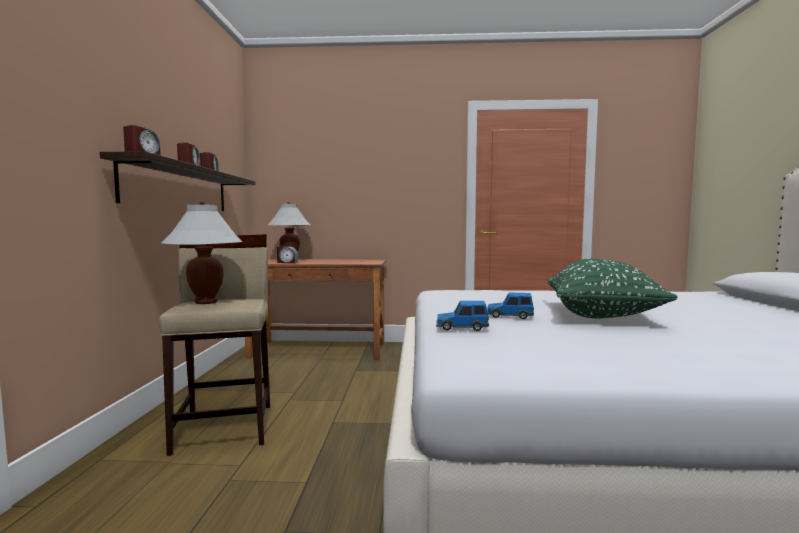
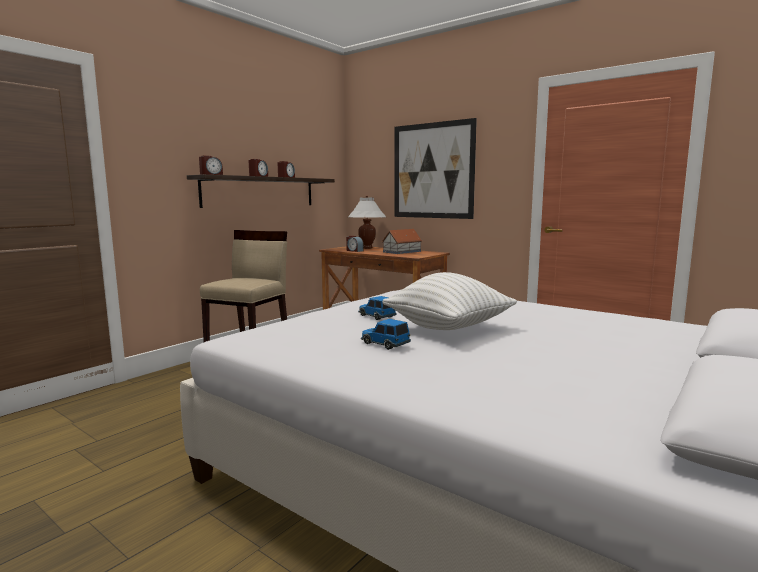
camera: 35 degrees right, 5 degrees up
white table lamp [161,201,243,304] -> none
toy car [436,301,489,331] -> toy car moved to [361,319,411,350]
green pillow [547,259,677,318] -> white pillow [383,272,517,330]
none -> toy house [381,229,422,254]
none -> picture [394,118,477,219]

